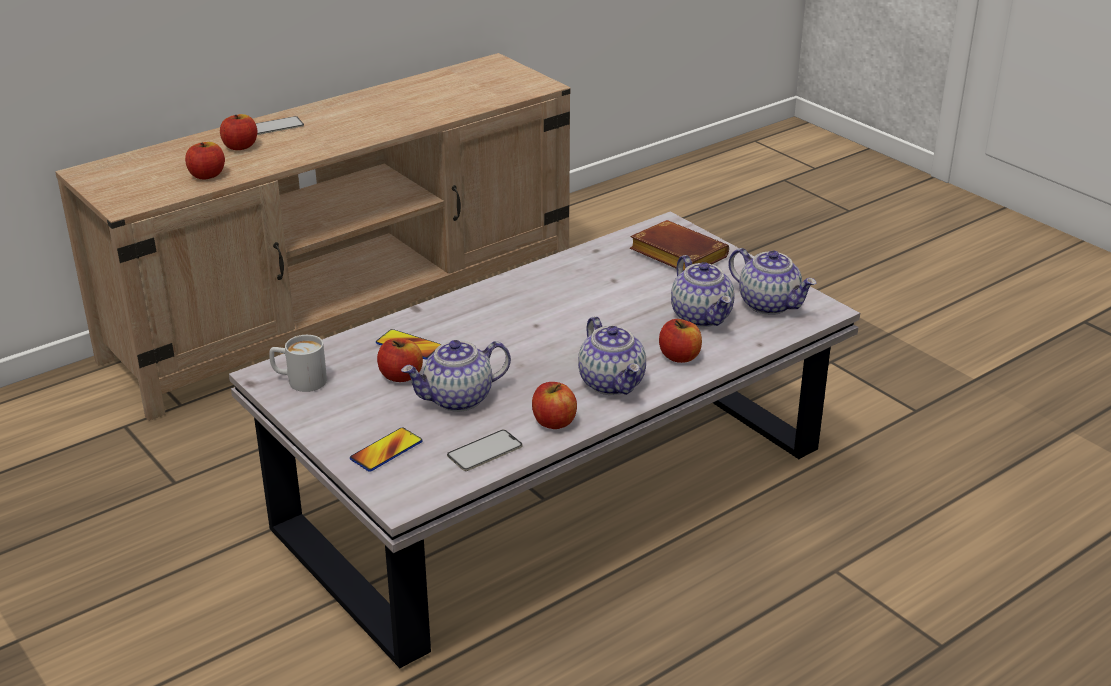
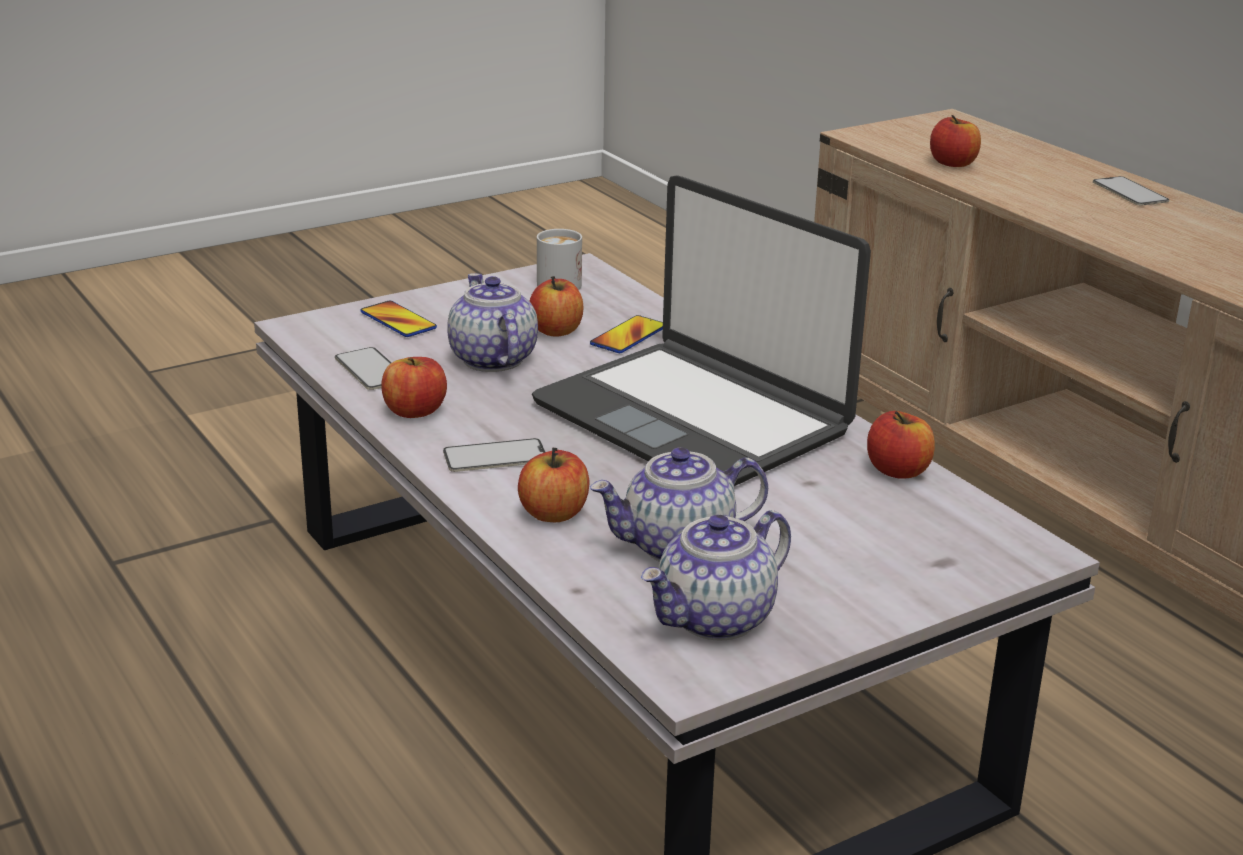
camera: 95 degrees right, 5 degrees down
apple [220,114,257,150] -> apple moved to [867,411,935,479]
teapot [578,316,646,395] -> phone [443,438,545,472]
brown book [630,220,729,271] -> none
none -> laptop [532,175,871,486]

